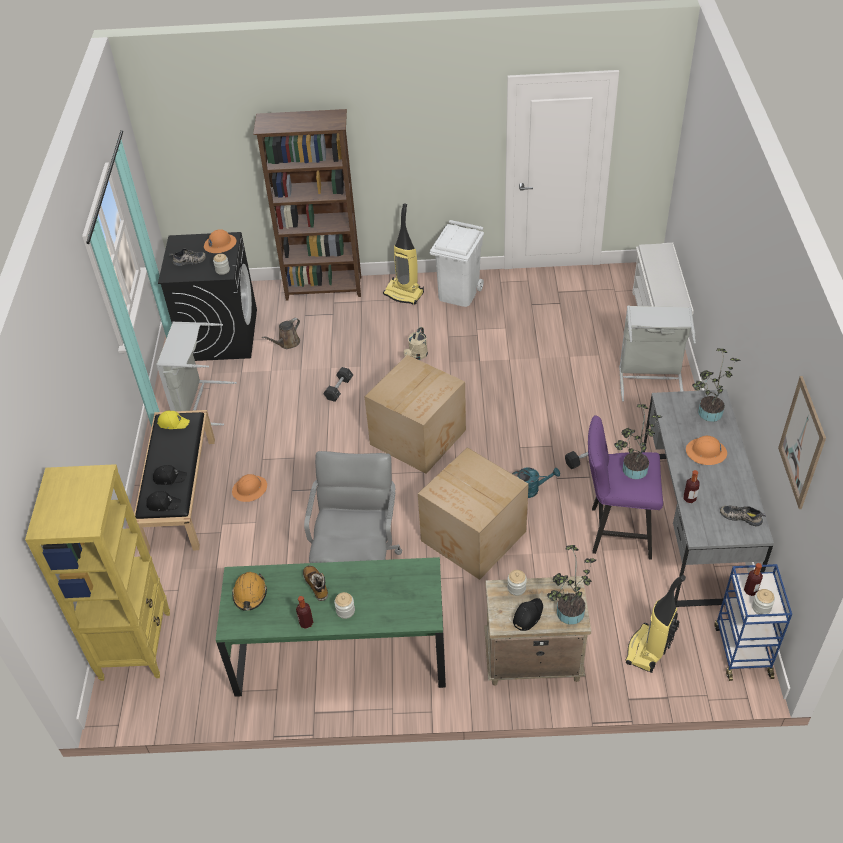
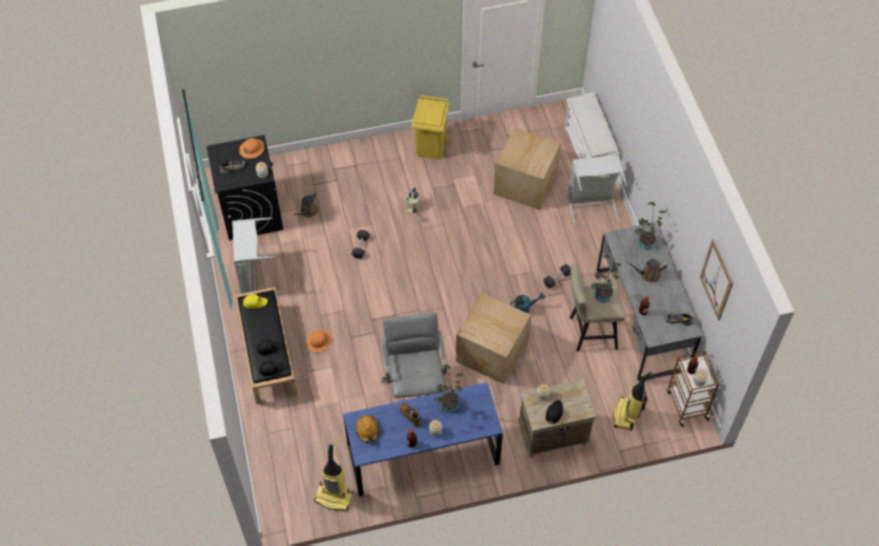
camera: 15 degrees left, 10 degrees up
yellow bookcase [25,464,170,681] -> none
green desk [216,557,446,697] -> blue desk [343,382,503,497]
brown bookcase [253,109,361,301] -> none
cardboard box [364,355,466,474] -> cardboard box moved to [494,127,561,210]
vacuum cleaner [383,203,424,305] -> vacuum cleaner moved to [314,444,353,511]
white trash can [430,220,484,307] -> yellow trash can [411,95,449,159]
potted plant [547,545,596,625] -> potted plant moved to [435,364,463,413]
purple stool [588,415,663,560] -> beige stool [570,264,625,352]
orange hard hat [686,436,727,465] -> brown watering can [627,259,667,283]
blue cart [714,564,792,681] -> brown cart [667,351,719,427]

